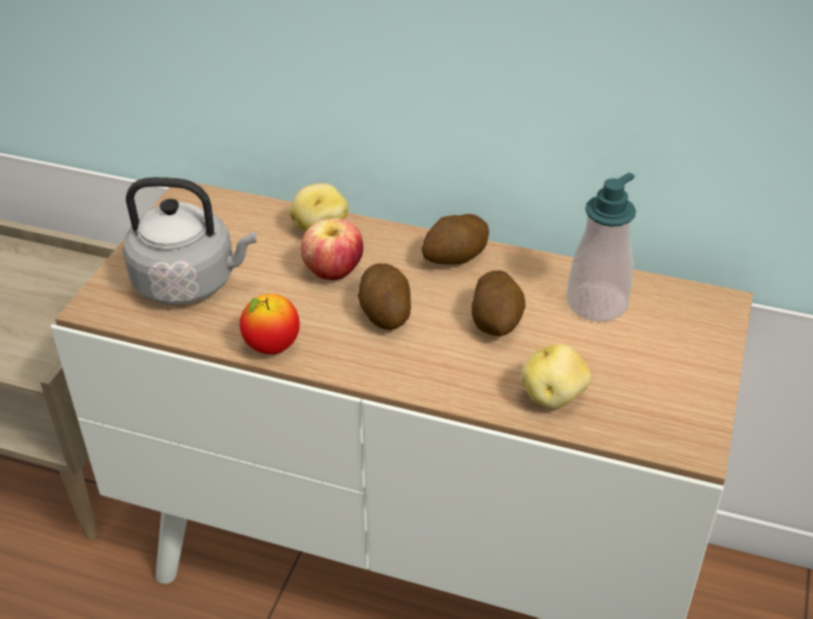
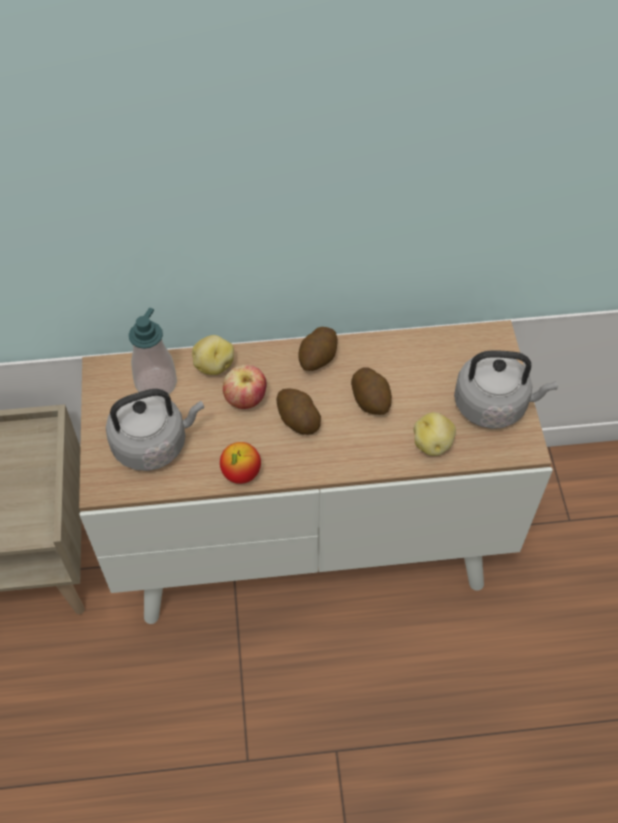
camera: 25 degrees left, 15 degrees up
soap dispenser [566,173,636,322] -> soap dispenser moved to [129,308,177,394]
none -> grey kettle [454,350,558,429]

